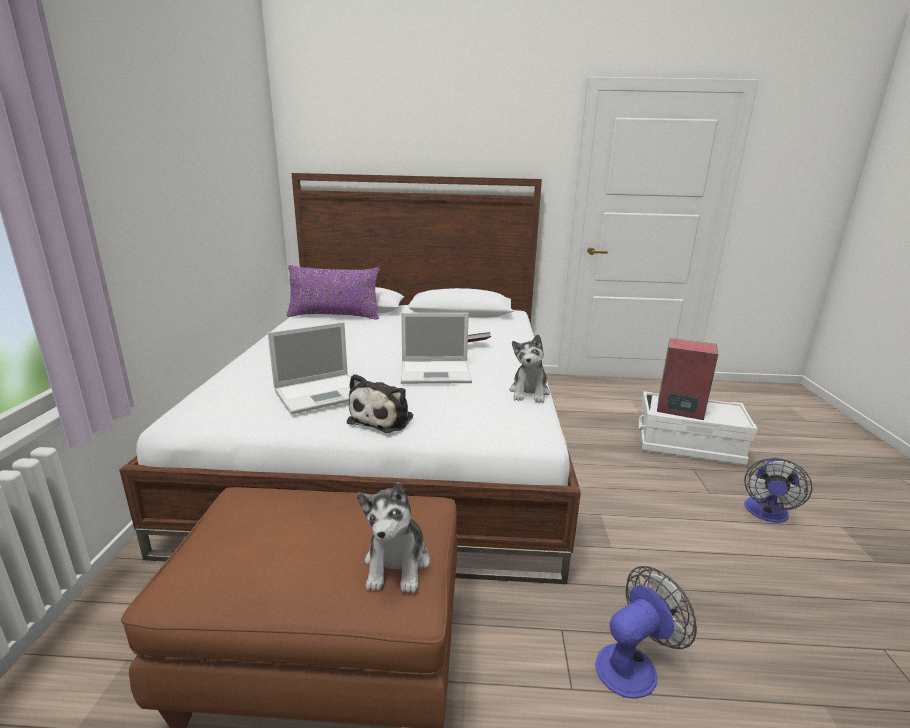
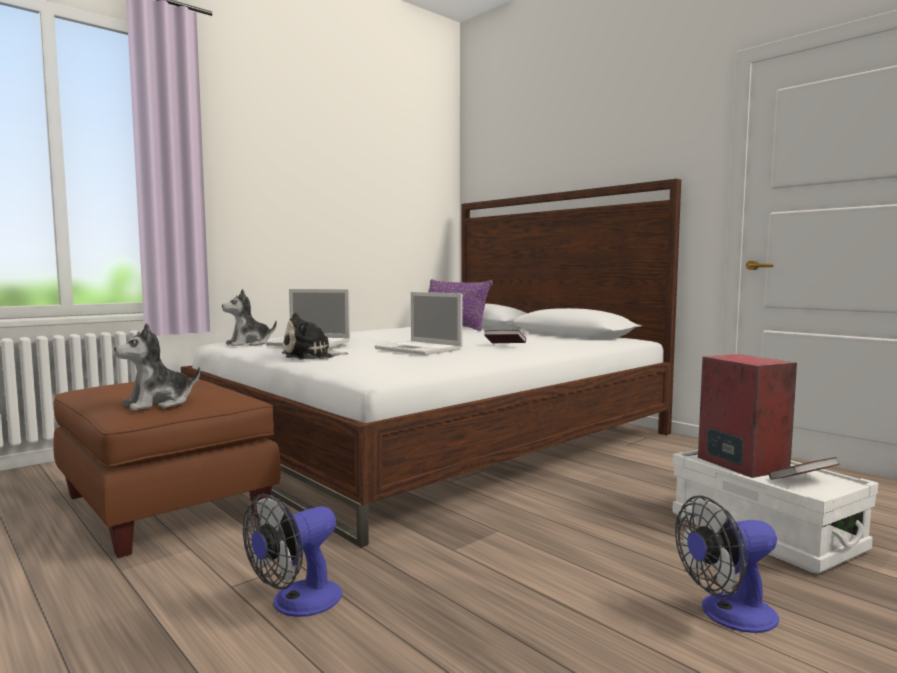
camera: 45 degrees right, 15 degrees down
plush toy [510,334,550,403] -> plush toy moved to [222,289,277,346]
fan [595,566,697,699] -> fan turned 120 degrees clockwise [243,494,342,617]
none -> book [769,457,840,480]

